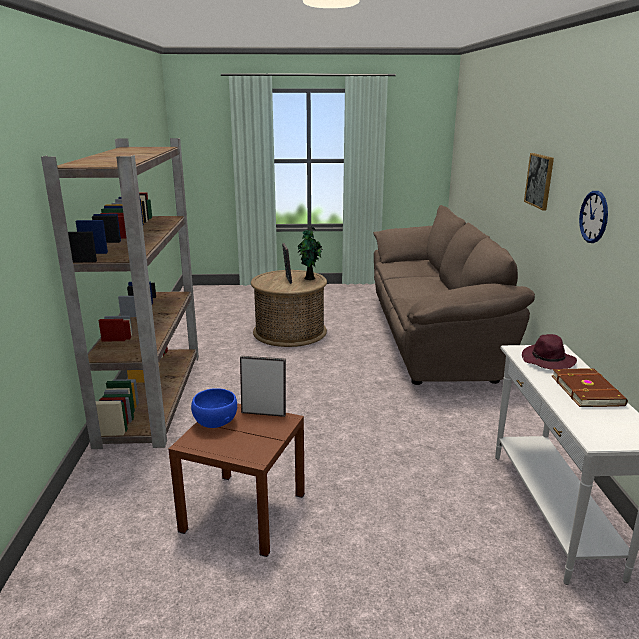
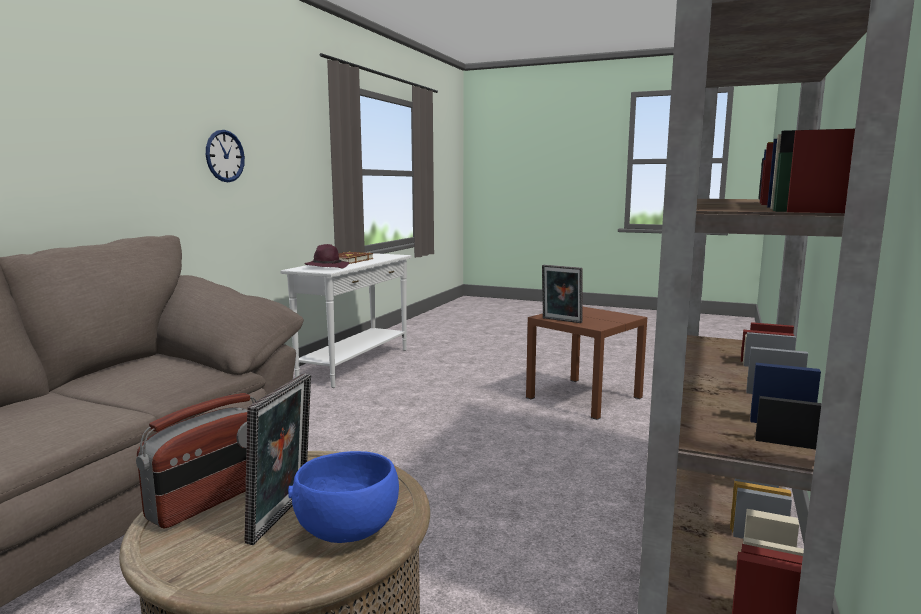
camera: 155 degrees left, 10 degrees down
blue bowl [191,388,237,428] -> blue bowl moved to [288,451,399,543]
potted plant [298,227,323,280] -> radio [136,393,257,529]
picture [524,153,554,210] -> none

